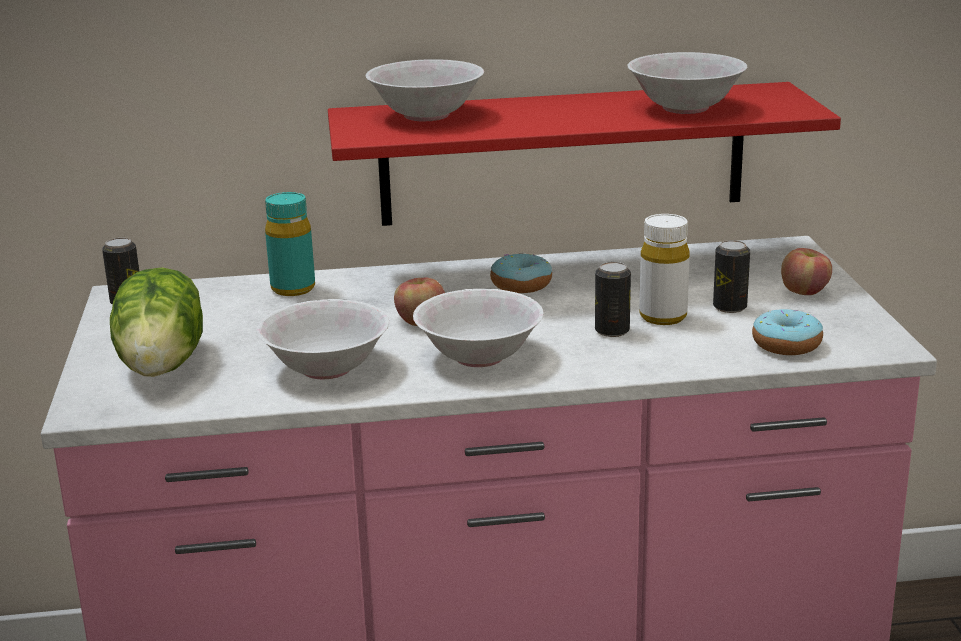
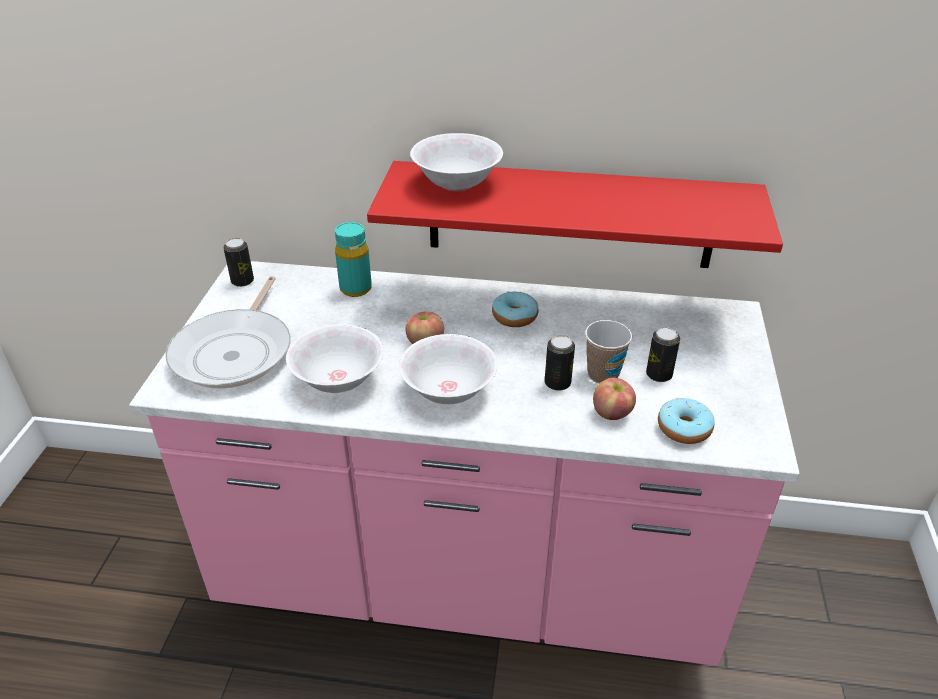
camera: 15 degrees right, 15 degrees up
lettuce [110,267,203,377] -> frying pan [165,276,291,389]
white bowl [628,52,747,114] -> none
white bottle [639,214,690,325] -> cup [585,320,632,384]
apple [781,248,832,295] -> apple moved to [593,378,636,420]

